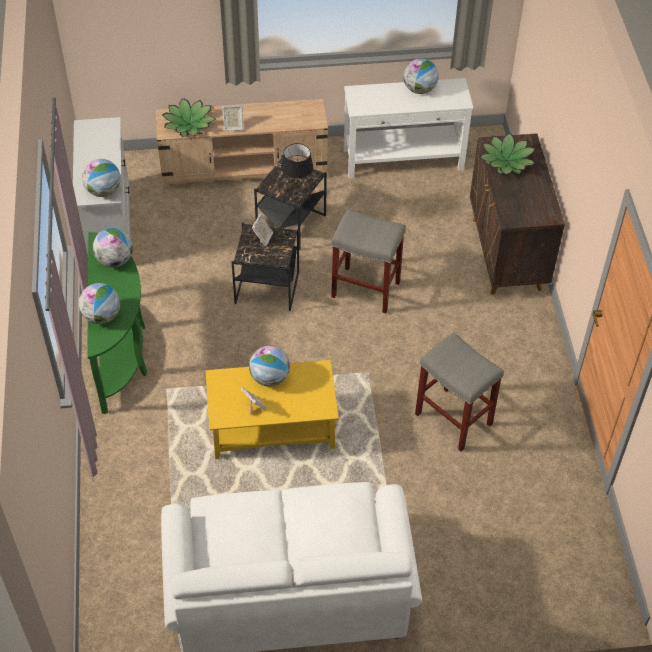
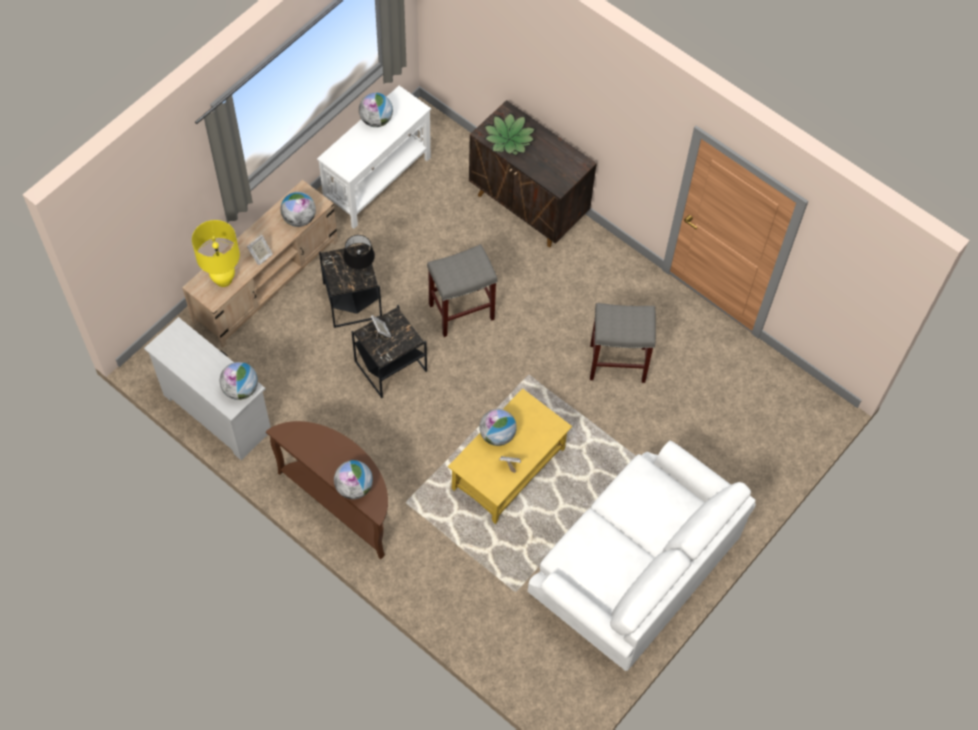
camera: 45 degrees left, 10 degrees up
green console table [87,232,147,414] -> brown console table [266,421,388,559]
globe [93,228,133,267] -> globe moved to [280,192,316,227]
potted plant [162,98,216,137] -> yellow table lamp [192,220,240,287]

